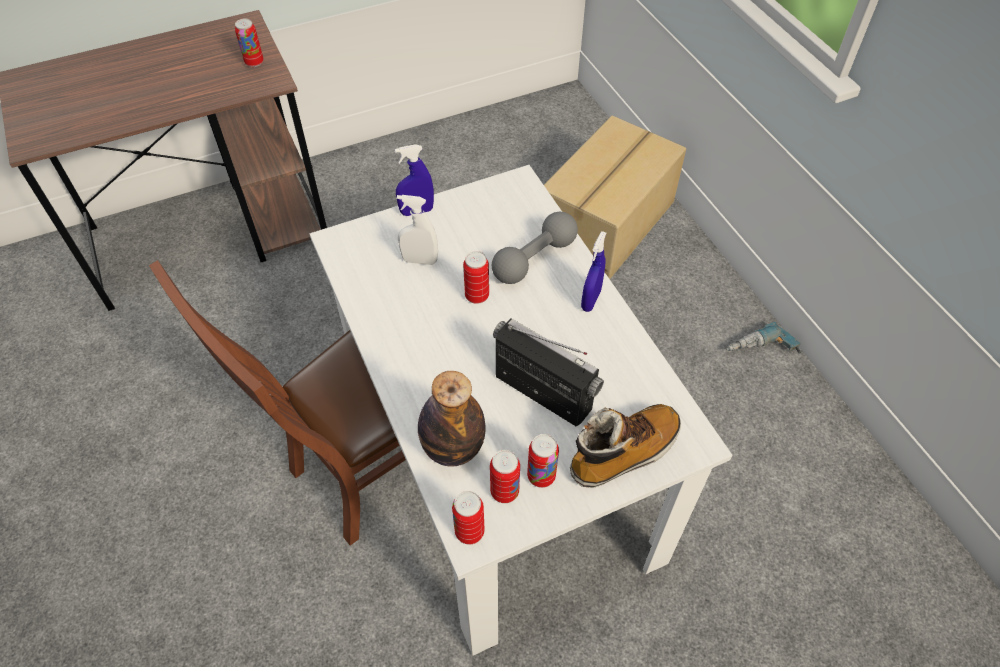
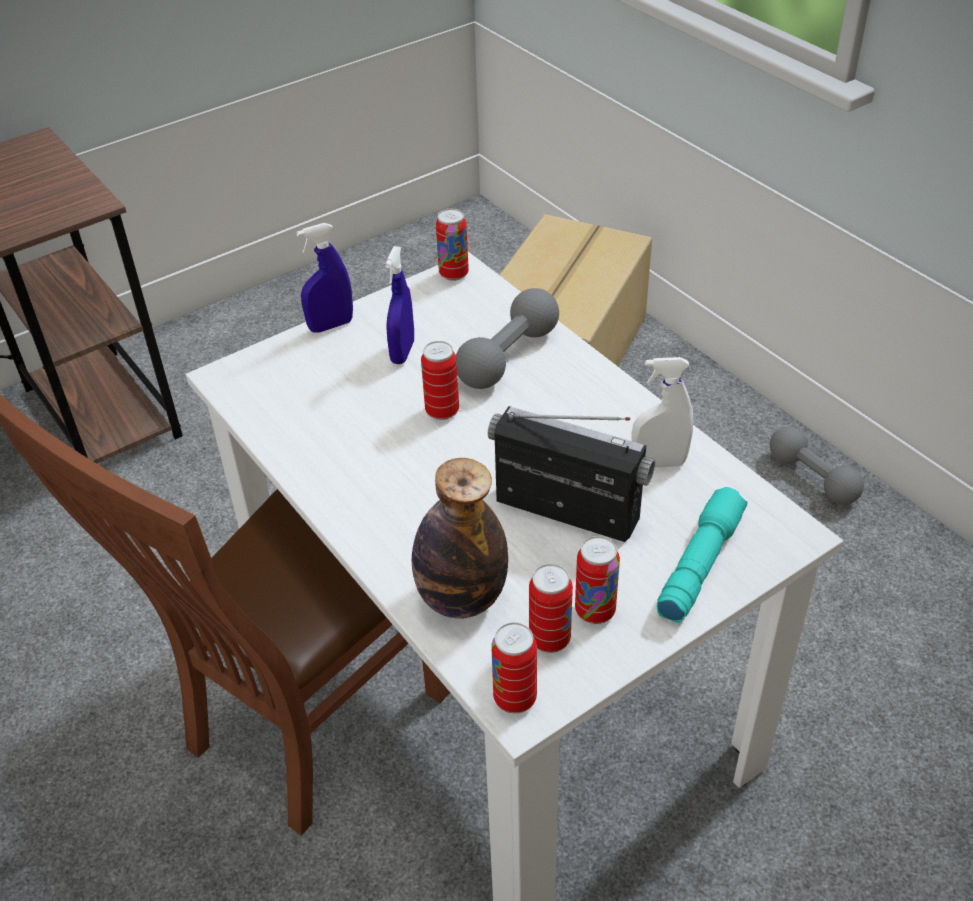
camera: 10 degrees left, 10 degrees down
can [235,18,264,67] -> can moved to [436,209,469,281]
white spray bottle [397,195,438,265] -> white spray bottle moved to [632,357,693,468]
boot [570,404,681,488] -> turquoise flashlight [657,487,748,623]
blue spray bottle [581,231,606,312] -> blue spray bottle moved to [385,246,414,364]
power drill [726,322,801,354] -> grey dumbbell [770,426,864,505]

